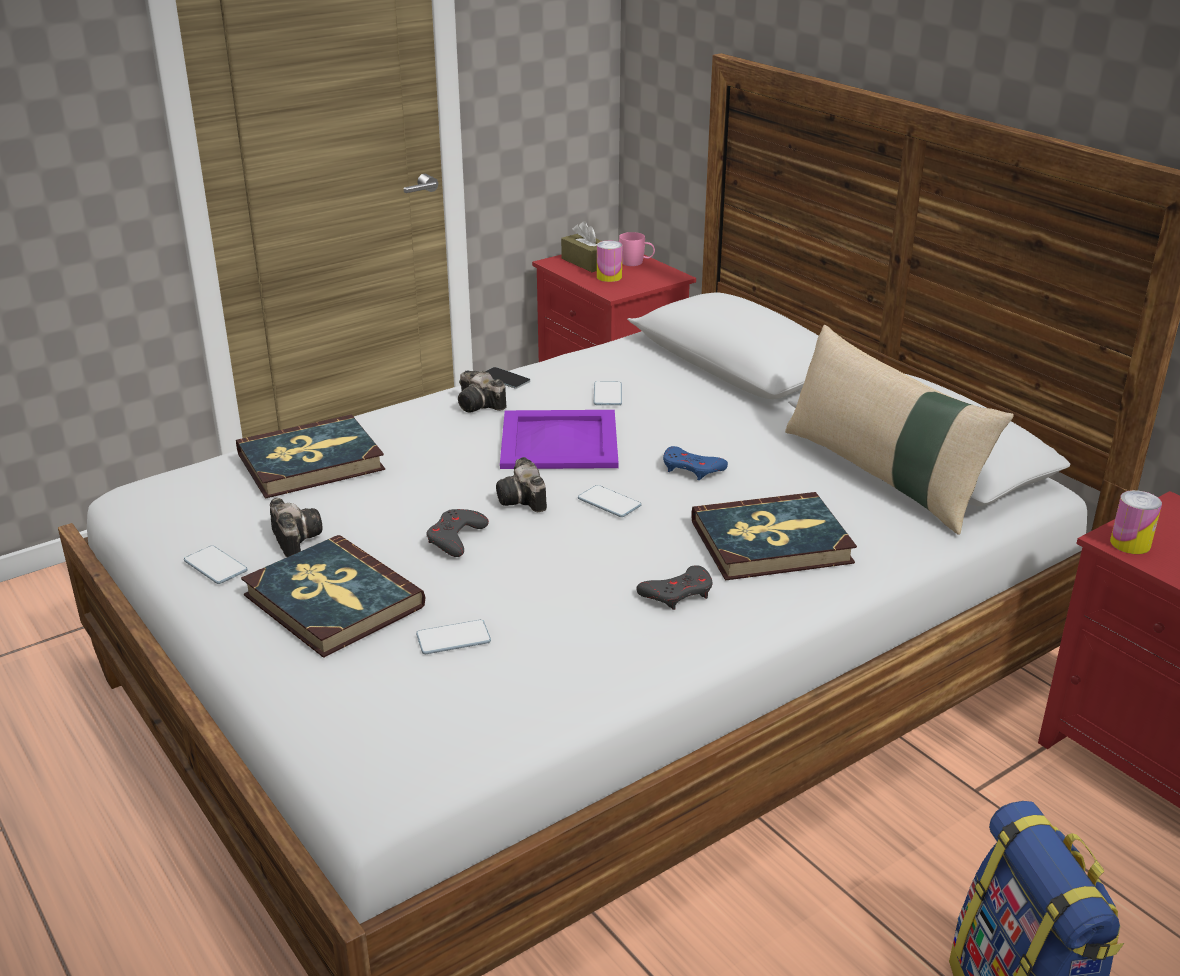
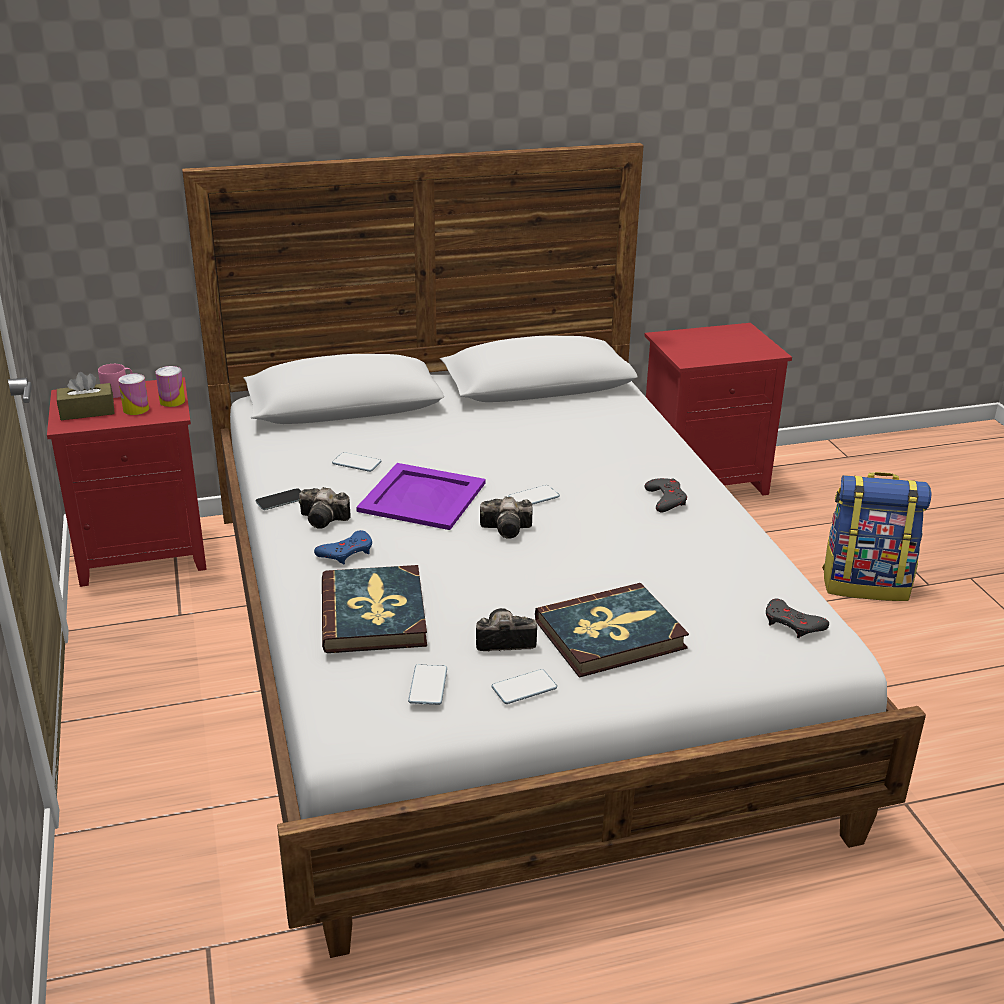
camera: 70 degrees left, 0 degrees up
phone [416,620,491,654] -> phone moved to [408,664,447,705]
grey game controller [427,509,489,557] -> grey game controller moved to [766,598,829,638]
camera [458,370,506,413] -> camera turned 45 degrees clockwise [299,487,351,529]
blue game controller [663,446,728,480] -> blue game controller moved to [314,530,372,564]
book [691,492,857,581] -> none
beige pillow [785,325,1014,535] -> none
can [1110,490,1162,554] -> can moved to [156,366,185,407]

